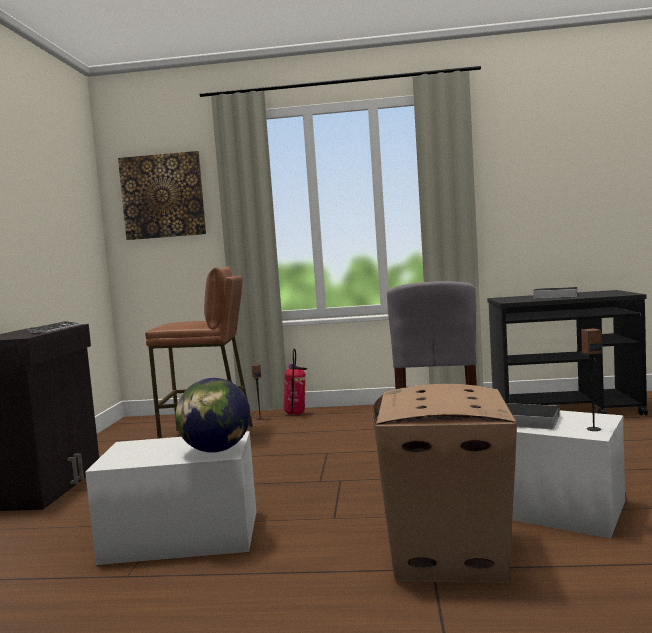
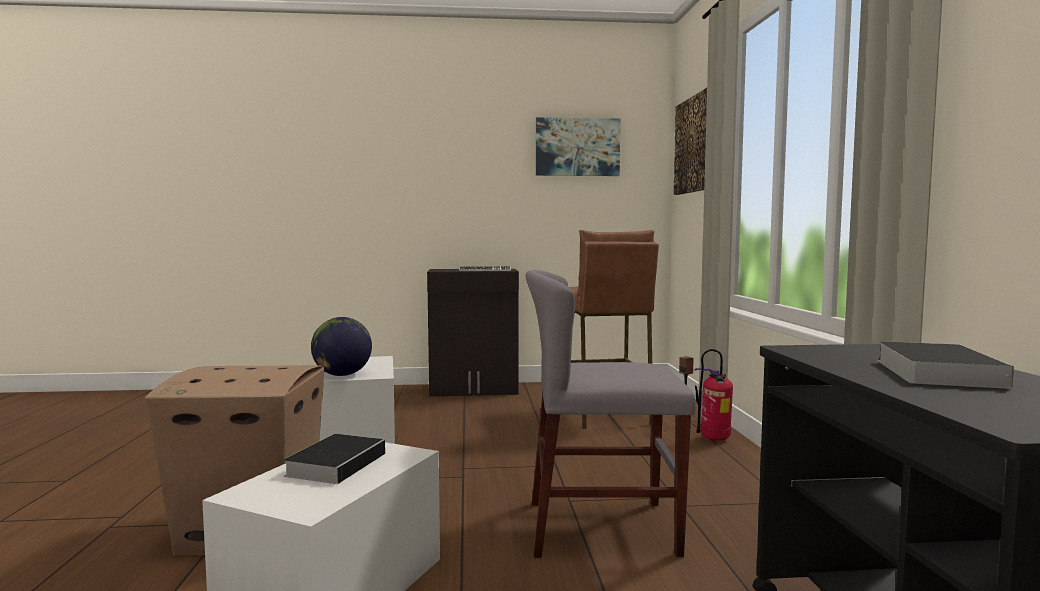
camera: 80 degrees right, 0 degrees up
speaker [581,328,602,431] -> none
none -> picture [536,117,620,176]

